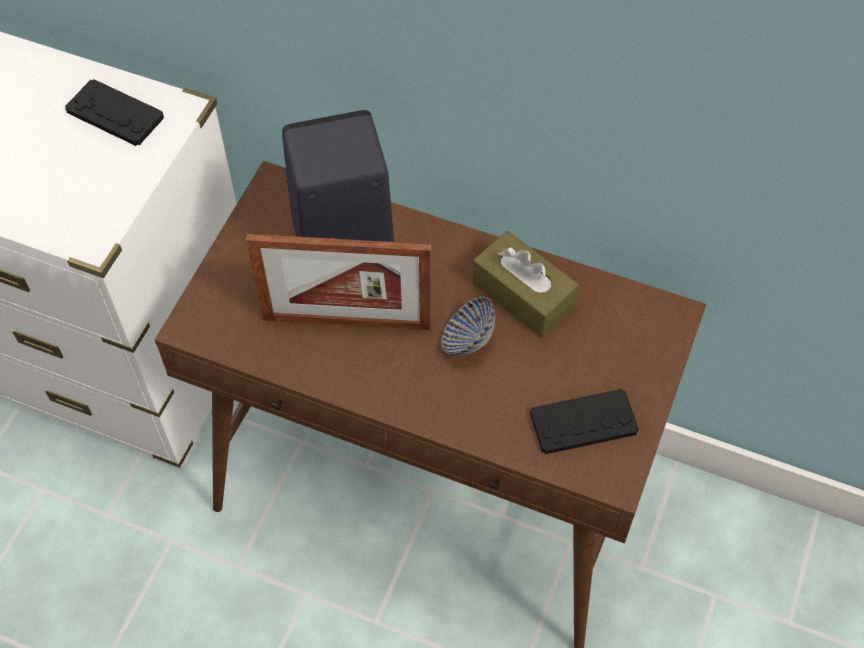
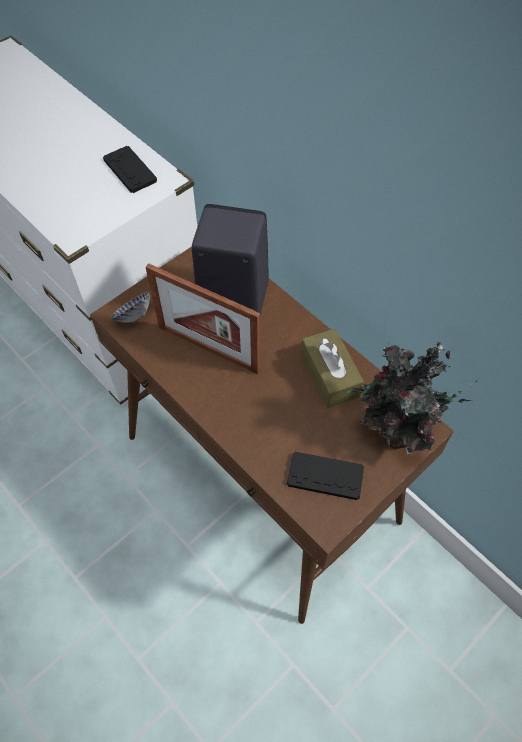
camera: 25 degrees right, 0 degrees up
bowl [441,297,495,356] -> bowl moved to [111,292,150,323]
none -> potted plant [347,341,478,455]

